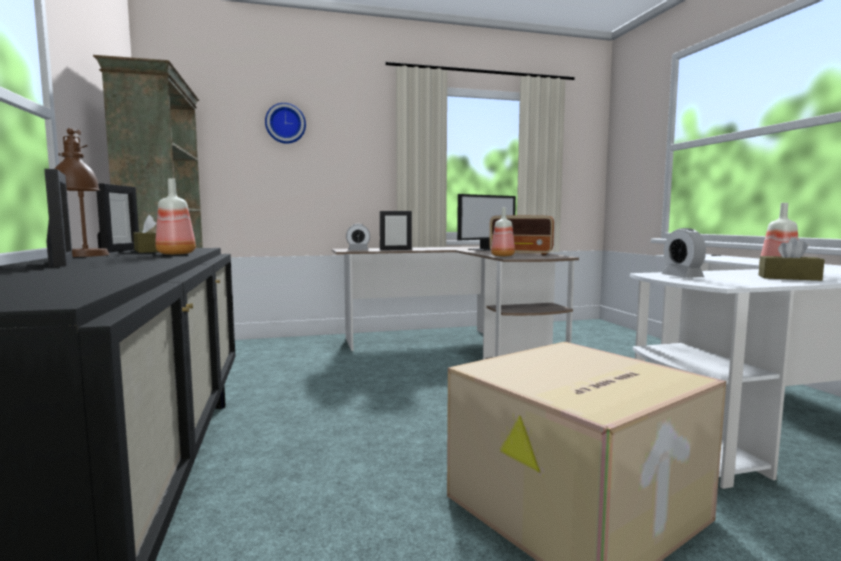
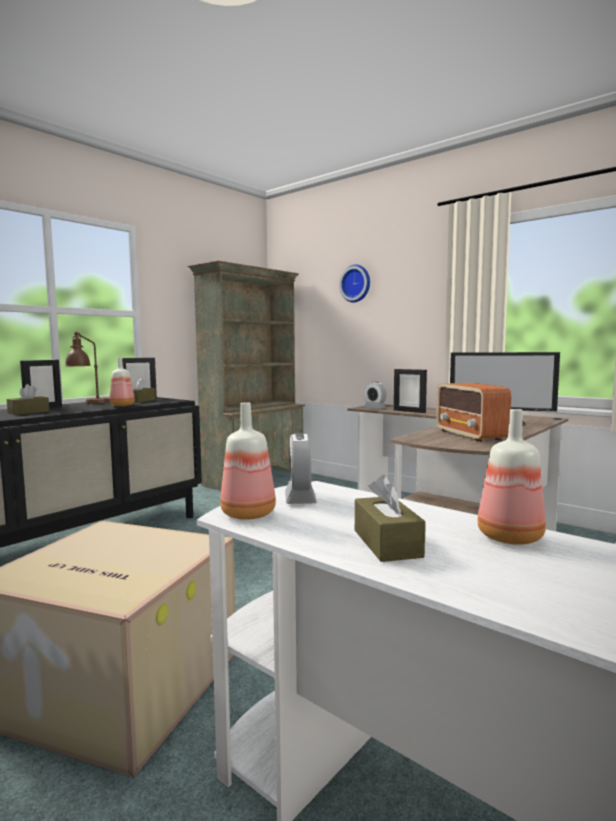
camera: 55 degrees right, 0 degrees up
bottle [491,207,515,257] -> bottle moved to [220,402,276,520]
alarm clock [662,228,706,278] -> alarm clock turned 45 degrees counterclockwise [285,433,317,504]
none -> brown tissue box [7,384,49,415]

